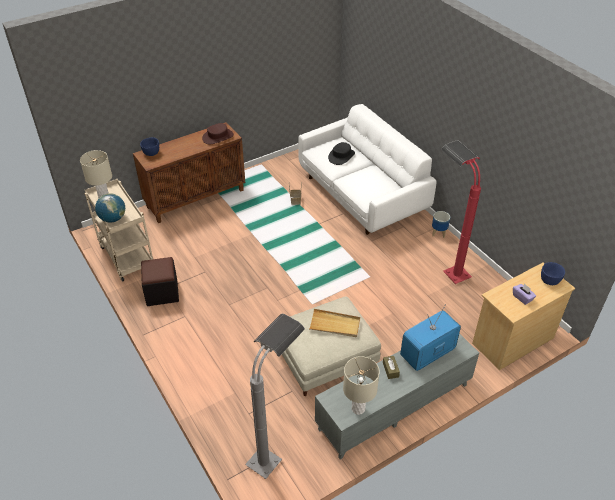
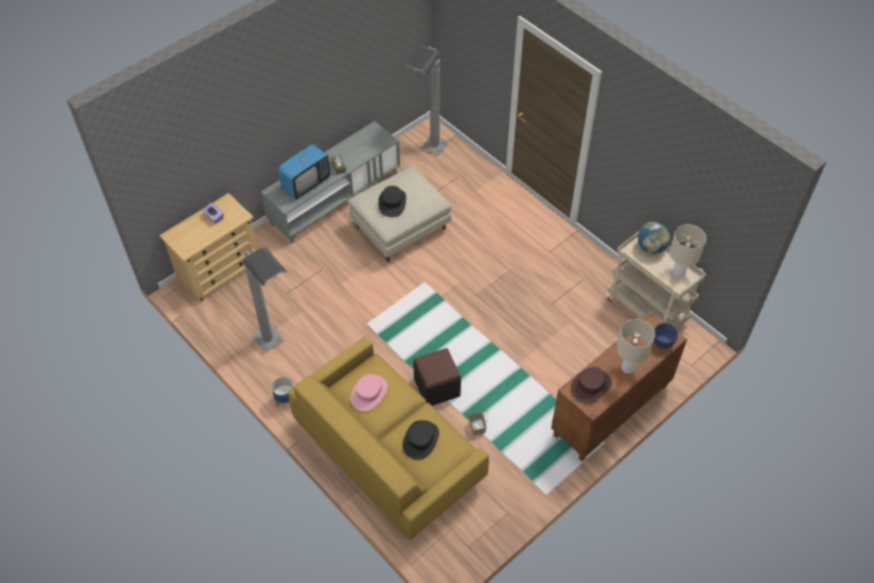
camera: 170 degrees right, 10 degrees up
black ottoman [141,257,179,306] -> black ottoman moved to [413,348,461,406]
white sofa [298,104,436,235] -> yellow sofa [288,336,489,540]
beige tray [309,309,360,337] -> black hat [378,186,406,217]
beige table lamp [343,356,380,415] -> beige table lamp moved to [616,319,655,374]
red floor lamp [441,141,481,284] -> grey floor lamp [243,247,287,352]
blue bowl [541,262,565,285] -> none
none -> pink hat [350,374,387,411]

